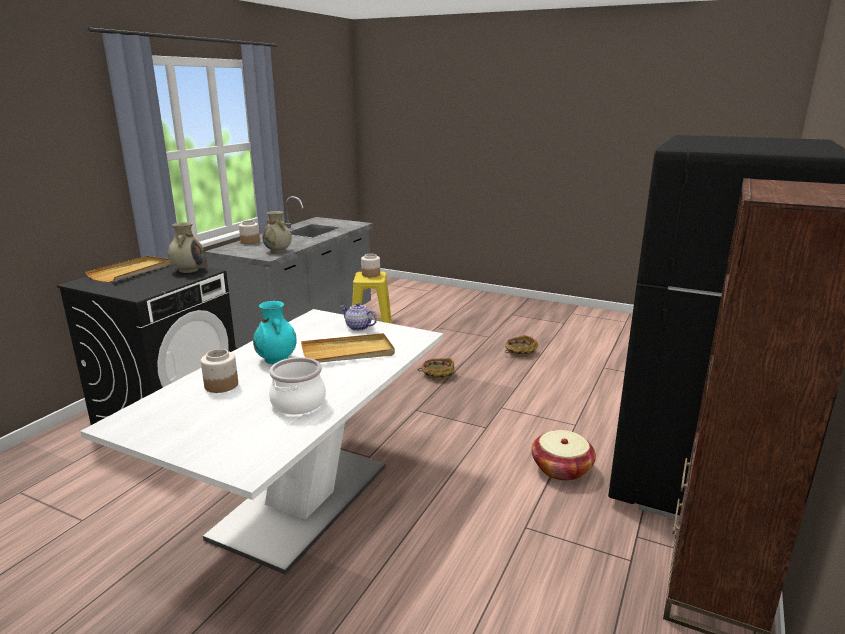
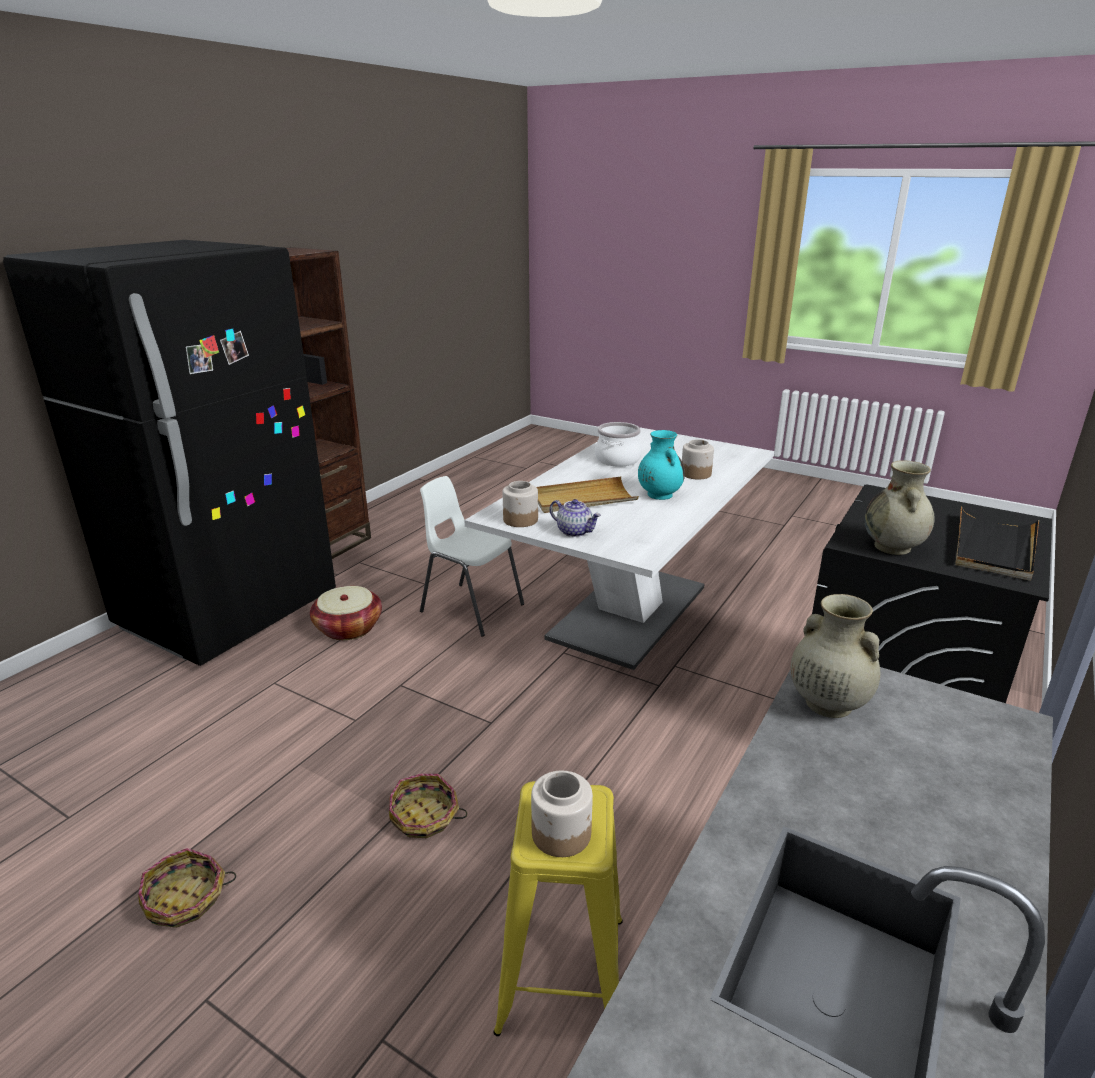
camera: 175 degrees left, 5 degrees up
beige tray [85,256,171,282] -> black tray [955,506,1039,581]
jar [239,220,260,244] -> jar moved to [503,481,538,527]
none -> white chair [420,476,524,636]

